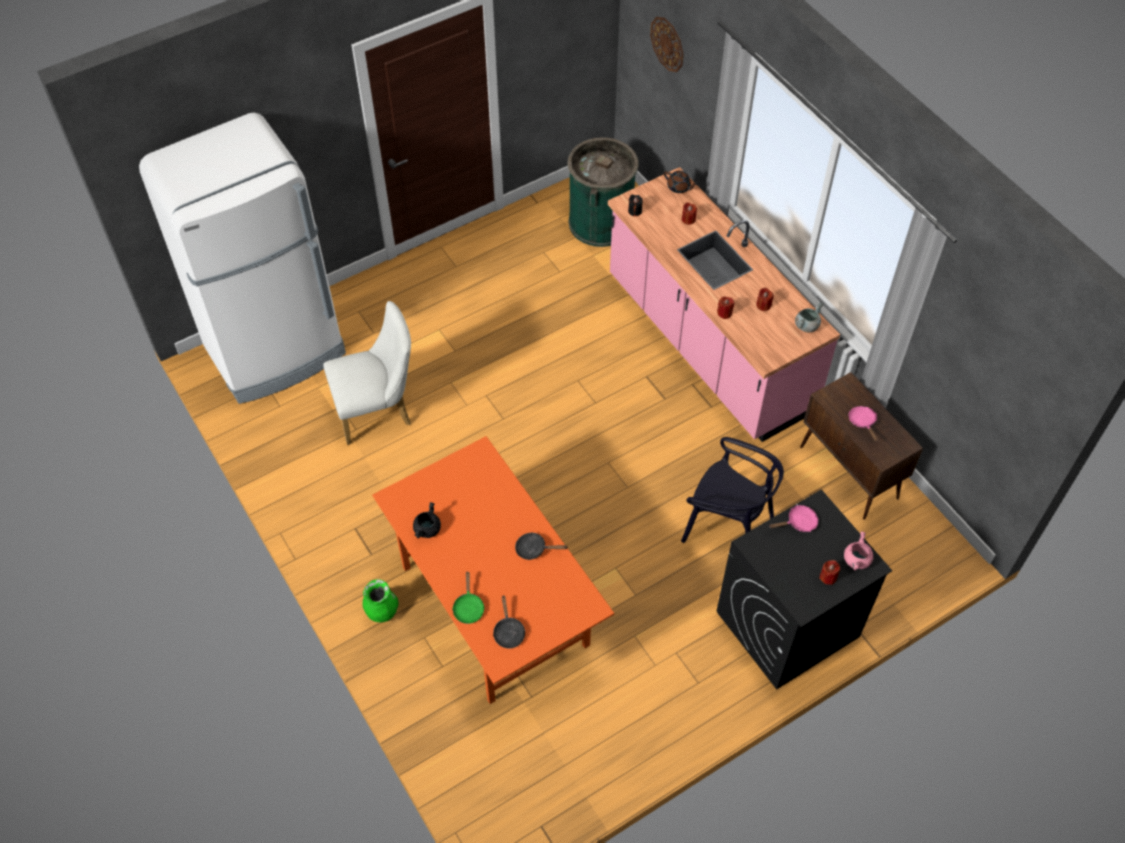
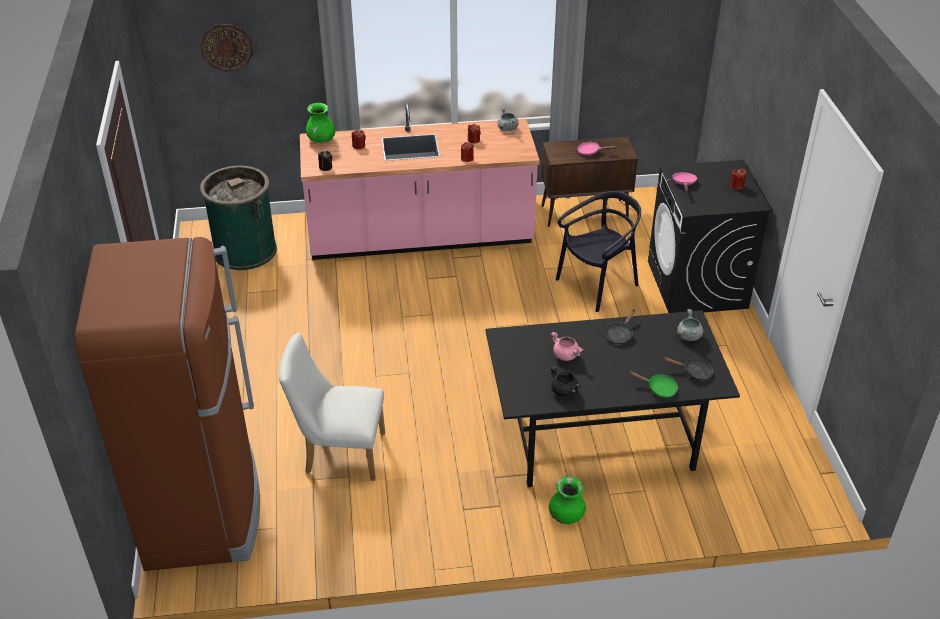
camera: 65 degrees left, 15 degrees down
white fridge [139,112,346,404] -> brown fridge [75,237,260,571]
white chair [323,301,411,445] -> white chair turned 90 degrees counterclockwise [278,333,385,481]
orange dining table [373,436,614,704] -> black dining table [485,310,740,487]
brown teapot [664,171,698,193] -> green vase [306,103,335,143]
pink cooking pot [844,531,873,570] -> pink cooking pot moved to [551,332,583,361]
none -> grey cooking pot [677,309,703,341]

